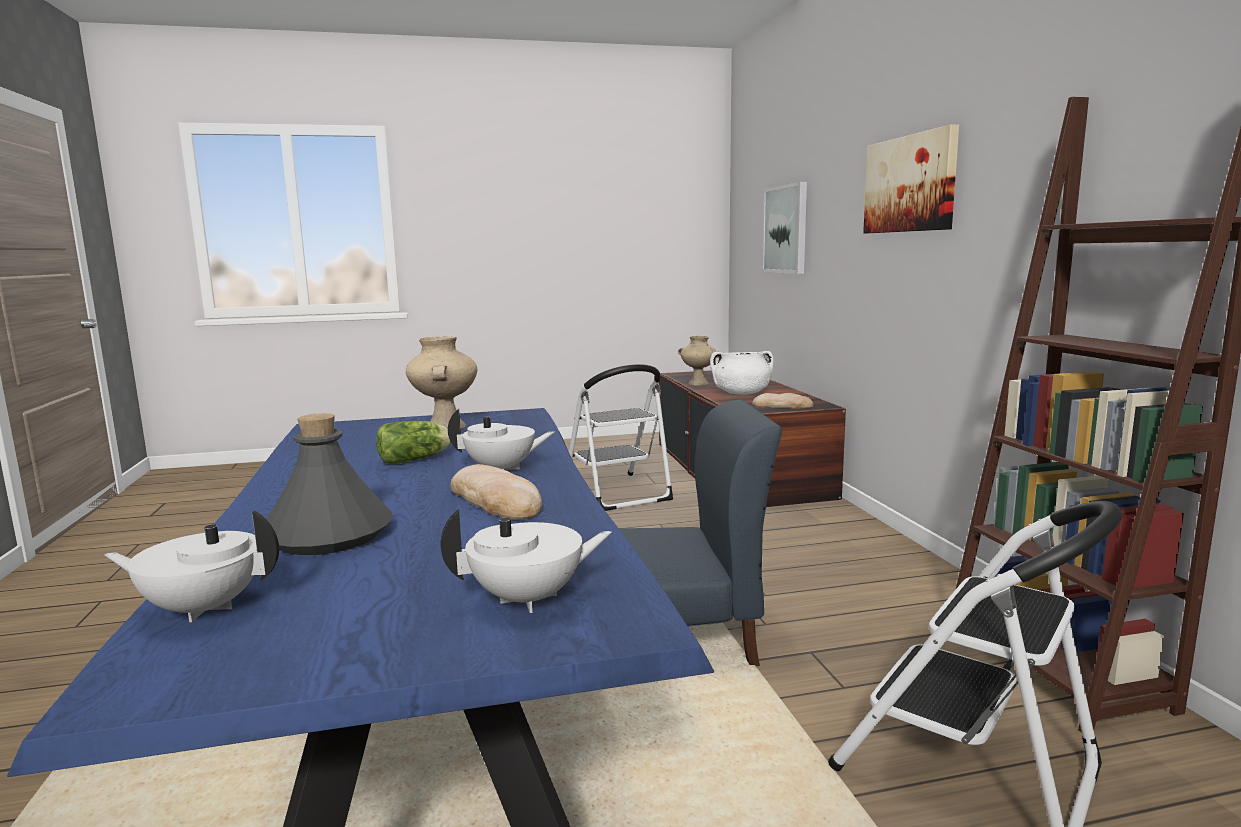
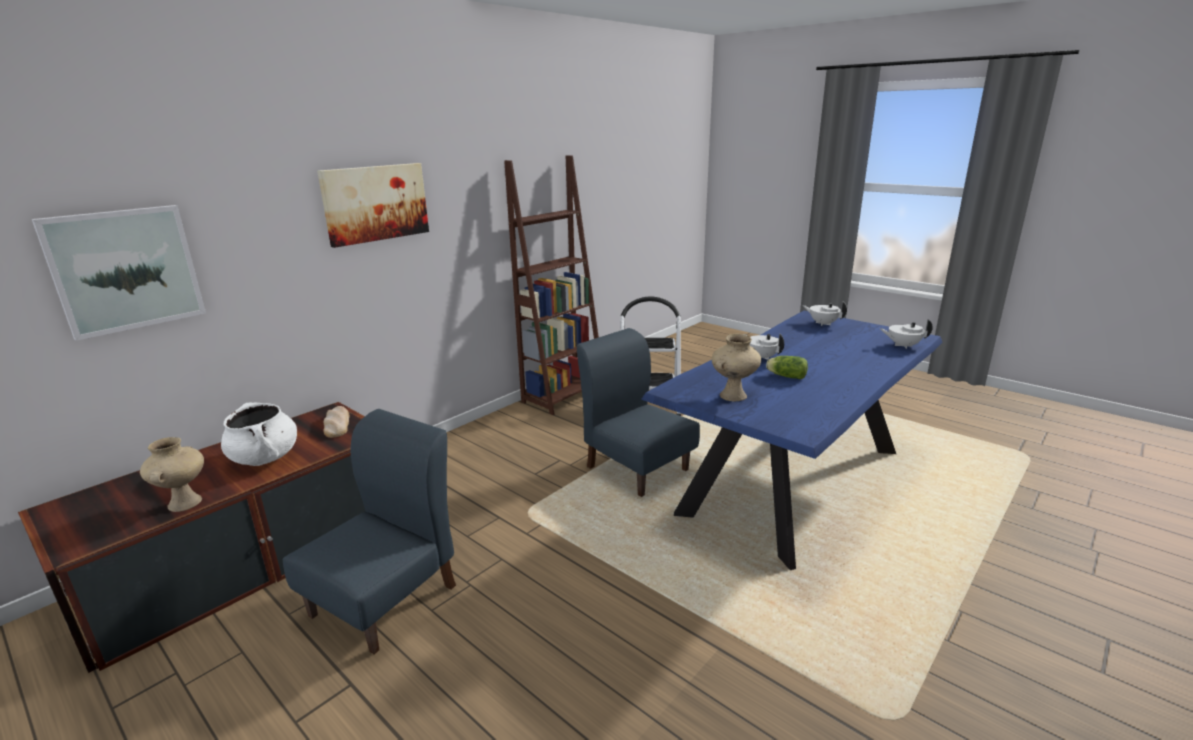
camera: 125 degrees left, 10 degrees up
white teapot [104,510,279,622] -> white teapot turned 135 degrees clockwise [880,319,933,349]
grey bottle [267,413,392,555] -> none
bread [450,464,542,519] -> none
step ladder [569,364,673,511] -> blue chair [283,409,456,654]

